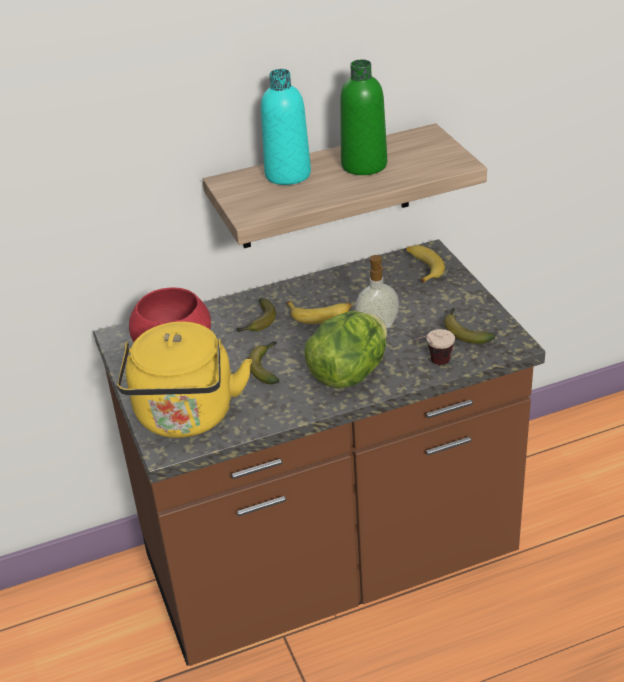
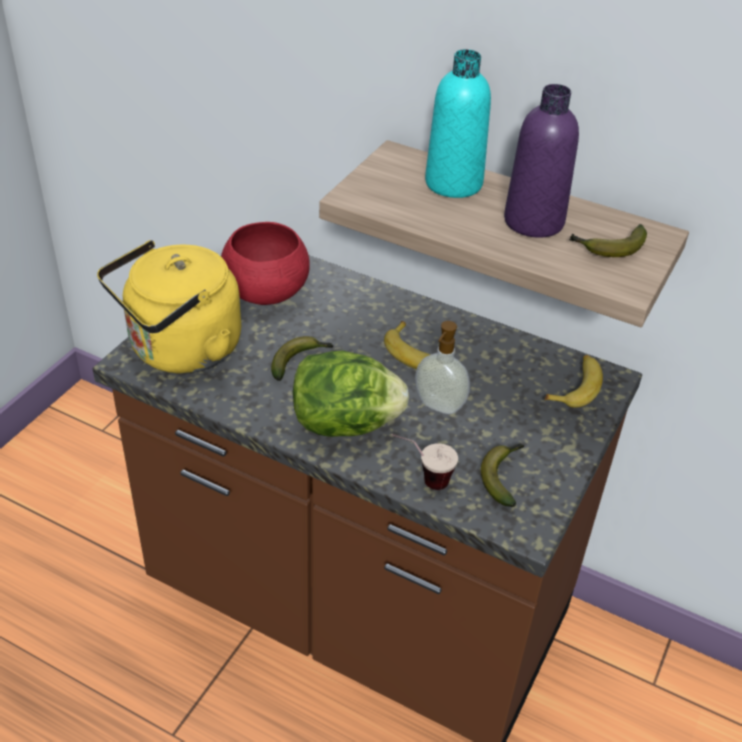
camera: 45 degrees right, 5 degrees up
banana [237,298,276,332] -> banana moved to [569,224,647,257]
green bottle [340,59,387,175] -> purple bottle [504,84,579,238]

